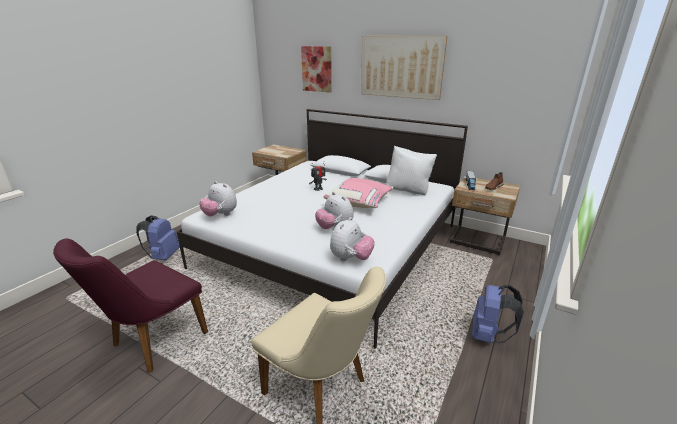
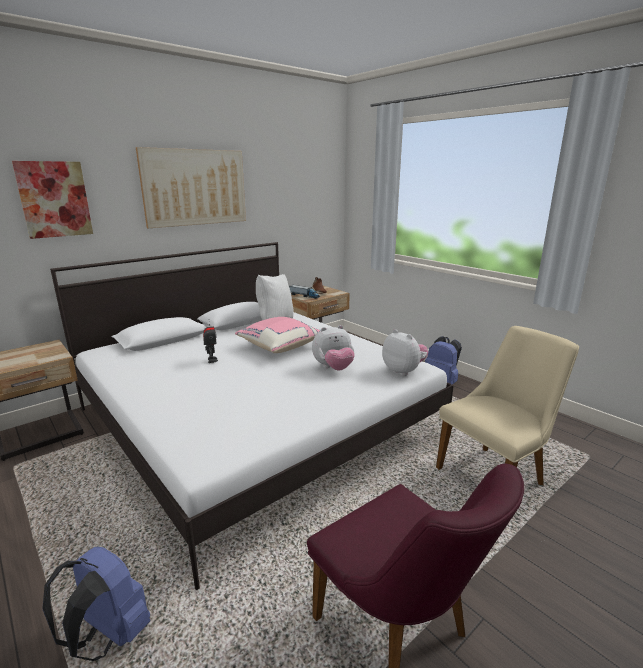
camera: 70 degrees left, 5 degrees down
plush toy [199,181,237,217] -> none

